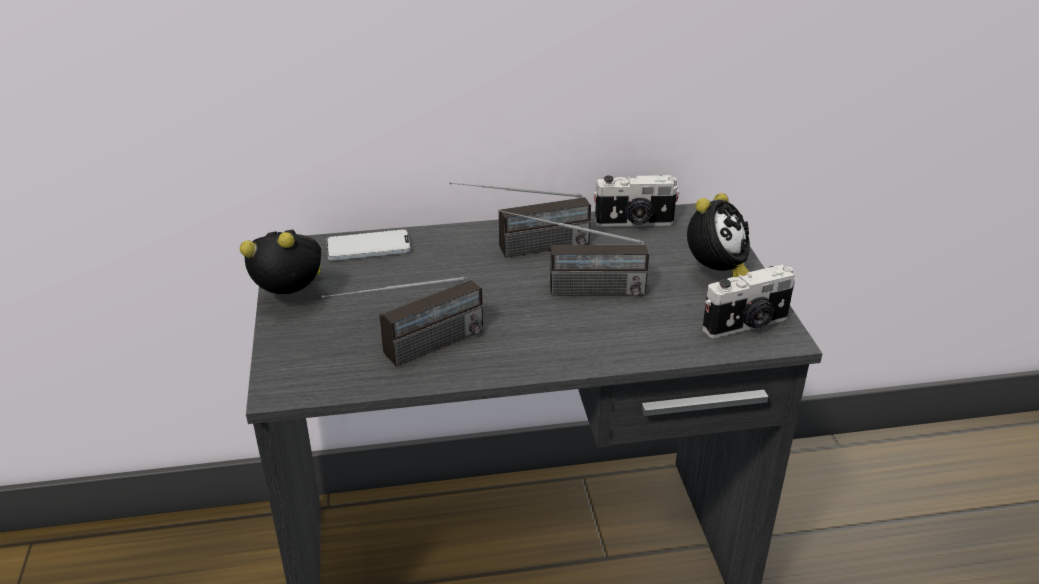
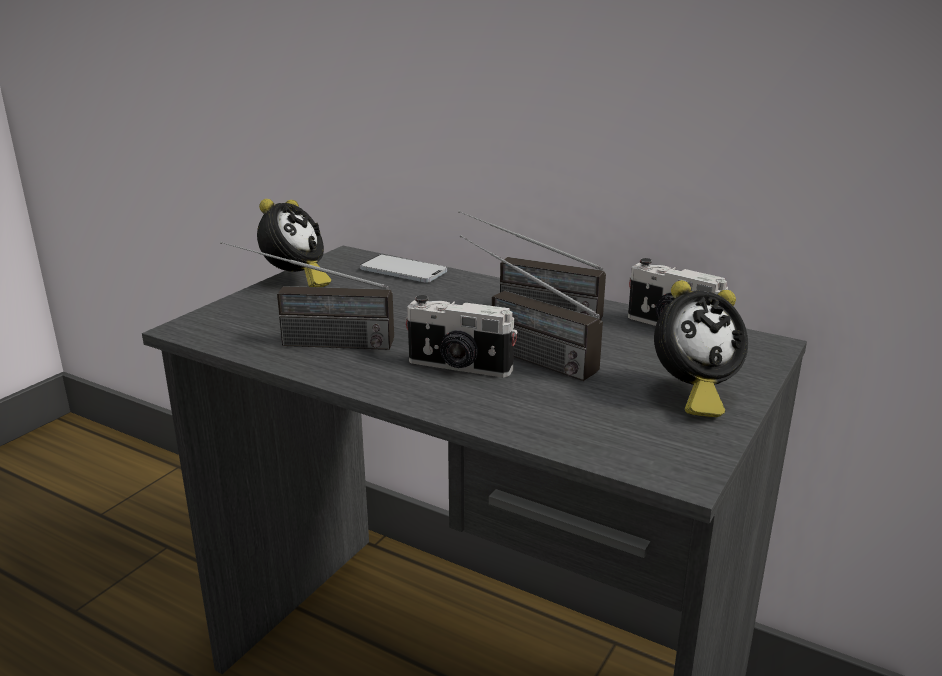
camera: 40 degrees right, 10 degrees down
alarm clock [240,230,321,294] -> alarm clock turned 75 degrees clockwise [257,199,331,287]
camera [702,264,795,338] -> camera moved to [405,295,518,378]

